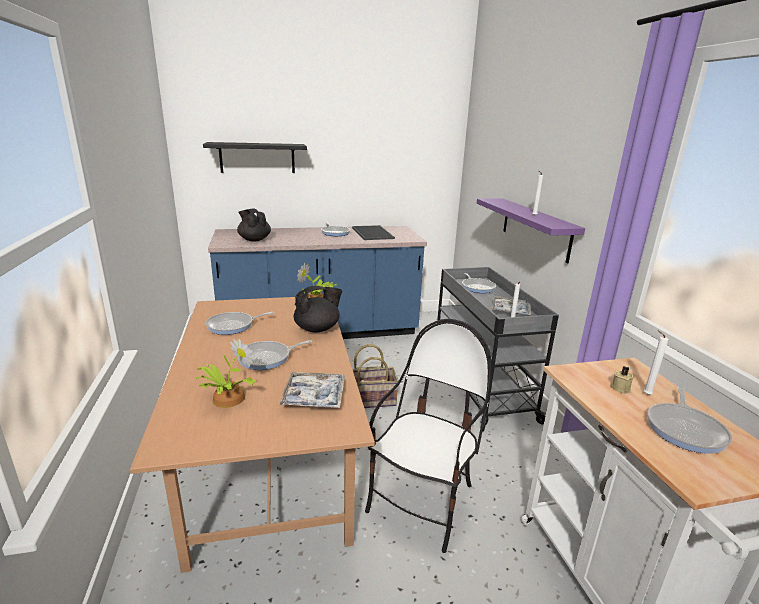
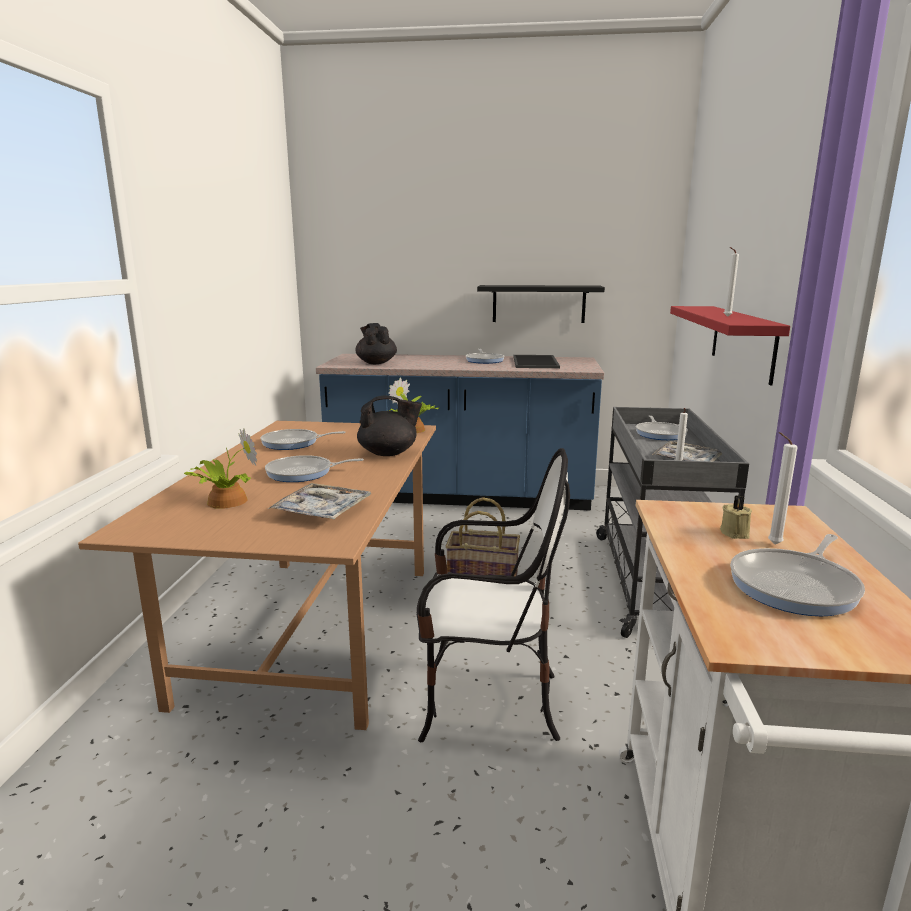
camera: 20 degrees right, 5 degrees down
black shelf [203,142,307,173] -> black shelf moved to [477,285,605,323]
chair [365,319,492,553] -> chair turned 45 degrees clockwise [417,448,570,742]
purple shelf [477,198,585,264] -> red shelf [670,306,790,385]

